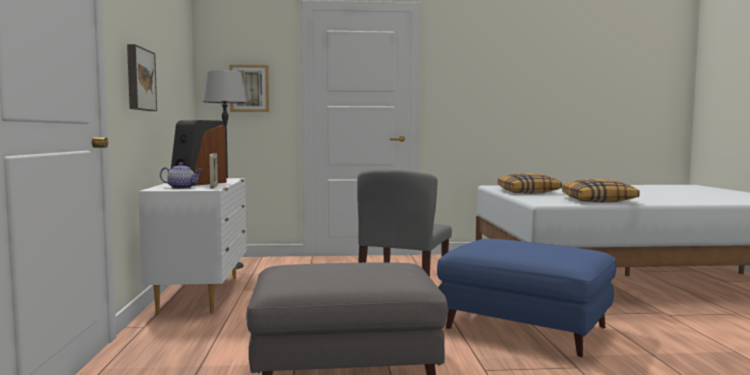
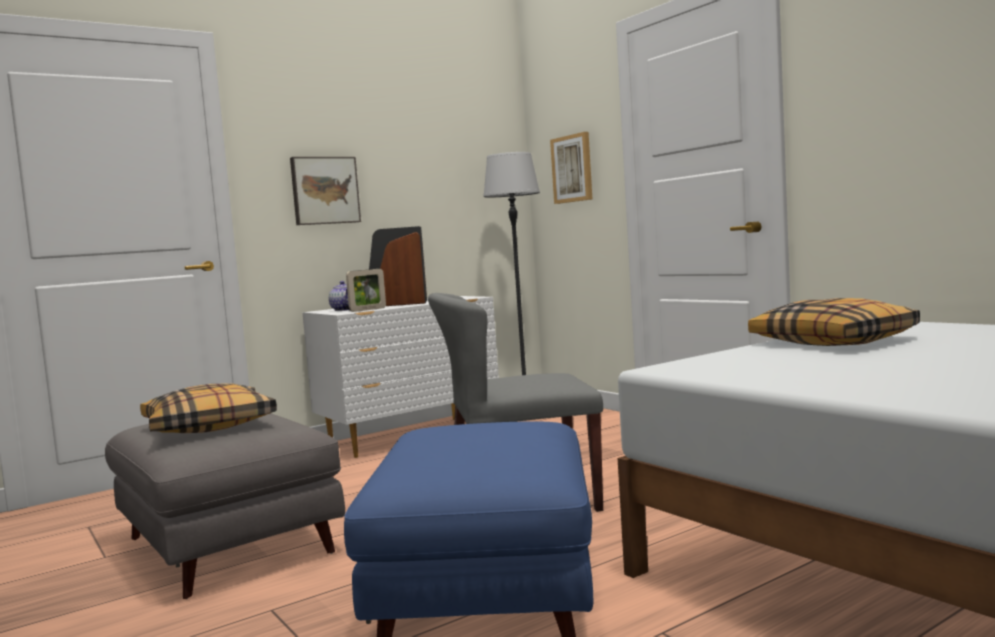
camera: 60 degrees right, 0 degrees up
pillow [562,179,639,202] -> pillow moved to [140,383,277,433]

